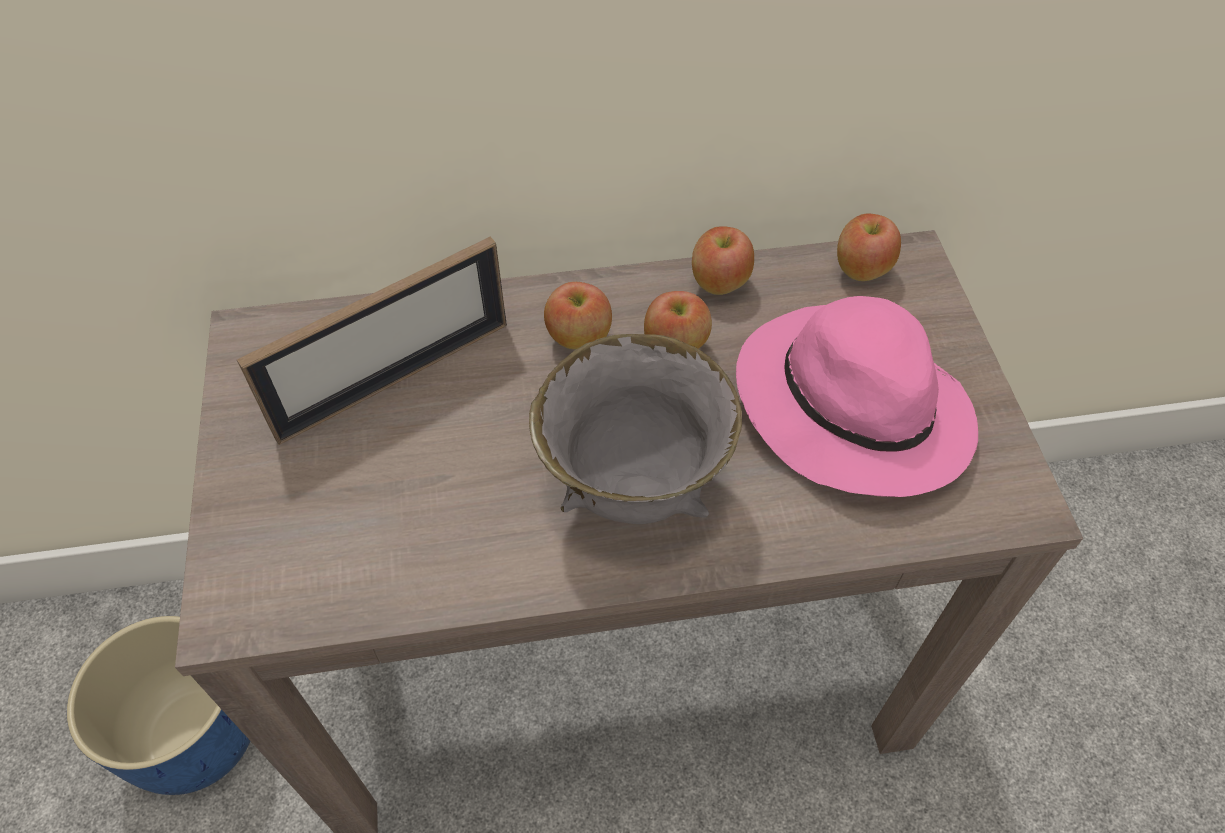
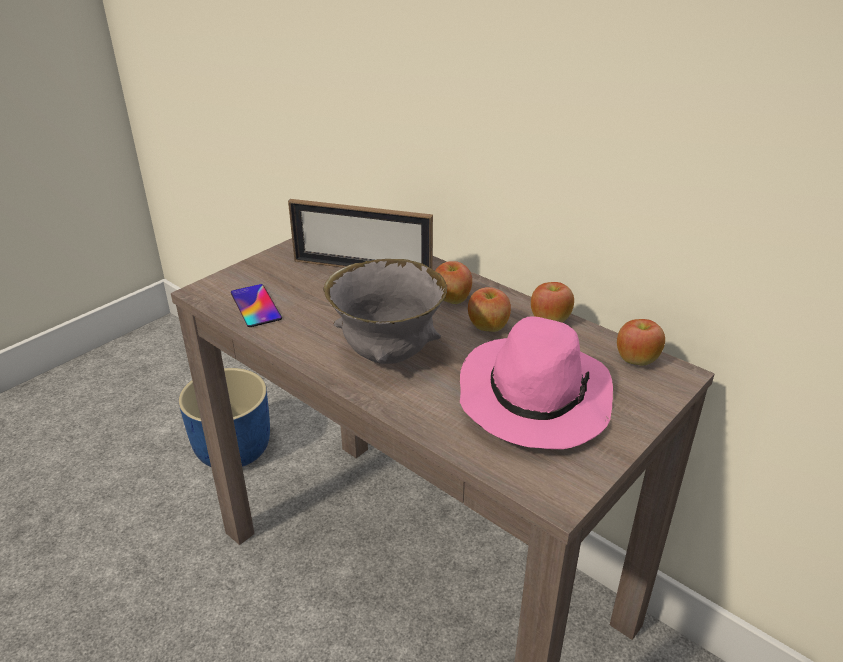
camera: 50 degrees right, 20 degrees down
none -> phone [231,284,282,327]

